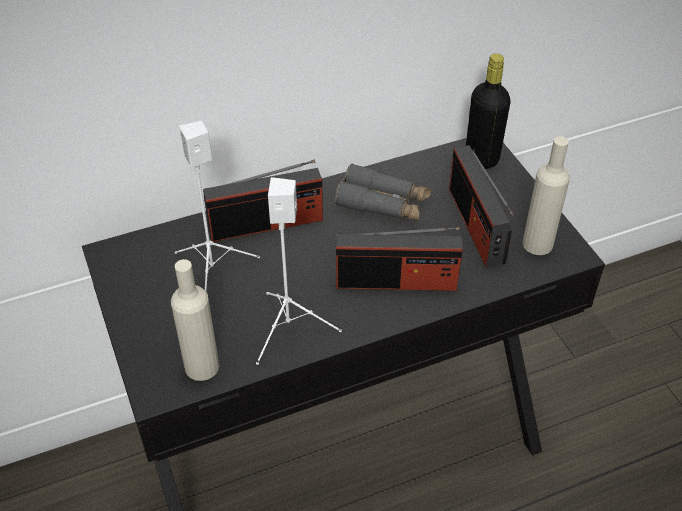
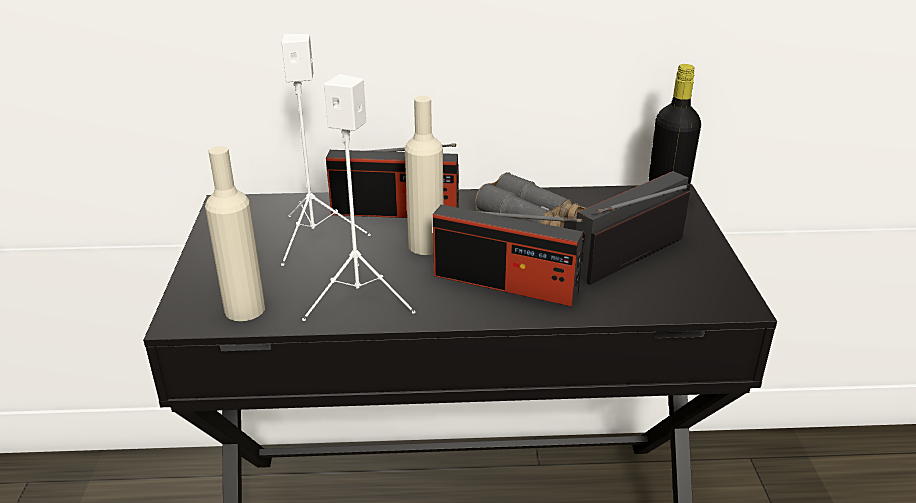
camera: 20 degrees right, 15 degrees down
radio [449,145,514,267] -> radio turned 45 degrees clockwise [575,171,691,285]
beige bottle [523,136,570,255] -> beige bottle moved to [405,96,443,255]

